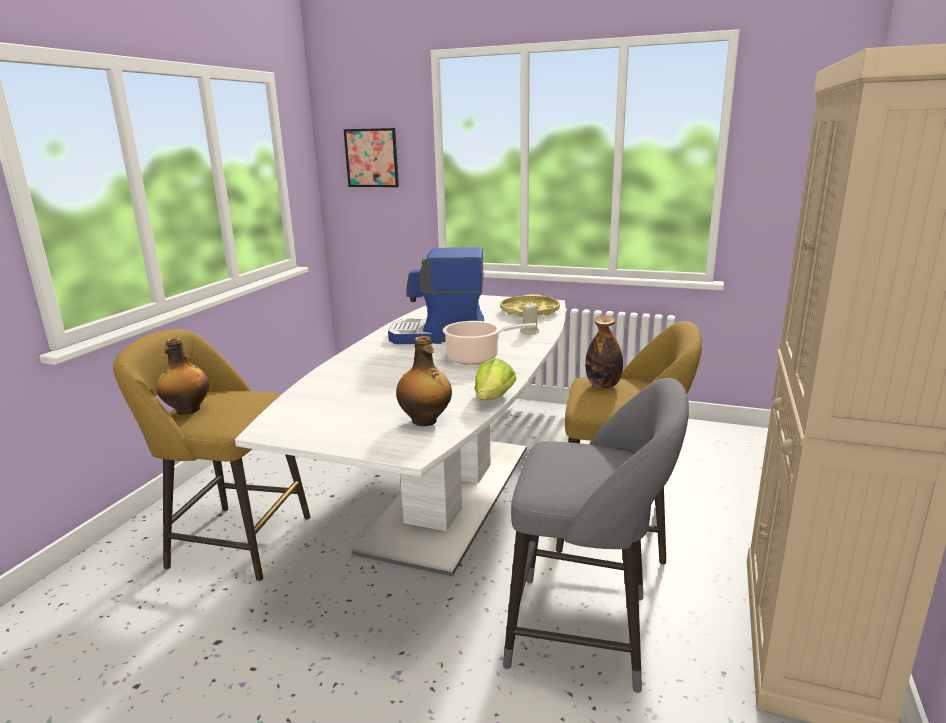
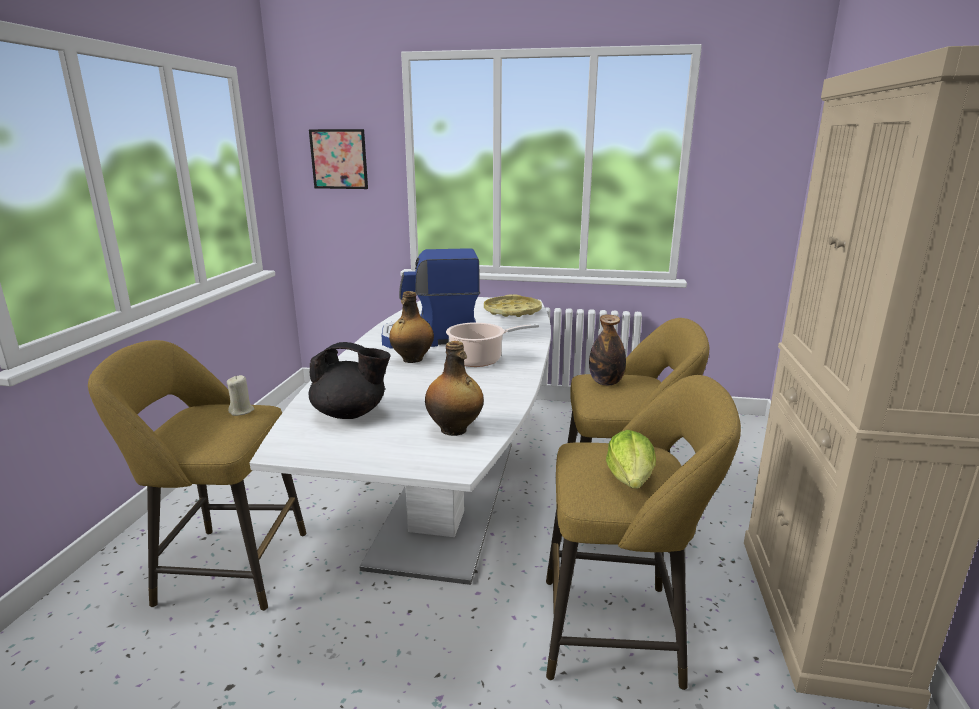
camera: 10 degrees left, 0 degrees up
bottle [157,338,209,415] -> bottle moved to [389,291,434,363]
lettuce [475,358,517,400] -> lettuce moved to [606,430,656,489]
grey stool [503,378,689,693] -> yellow stool [546,375,741,690]
beige candle [520,302,539,335] -> beige candle moved to [227,375,254,416]
none -> black teapot [309,342,390,419]

